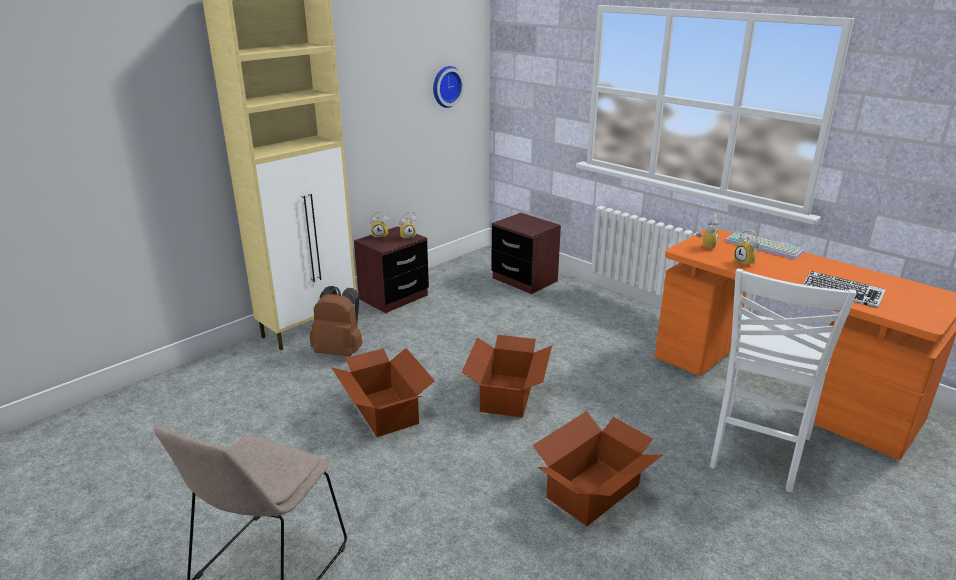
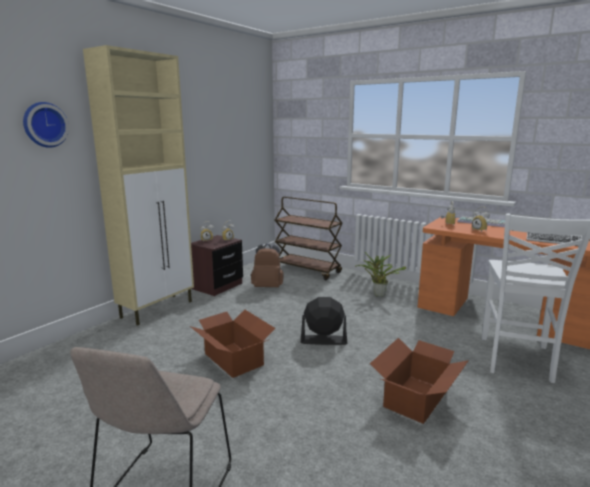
camera: 10 degrees left, 10 degrees down
brown backpack [310,286,362,357] -> brown backpack moved to [251,243,284,287]
wall clock [433,66,464,108] -> wall clock moved to [23,102,69,148]
cardboard box [462,335,552,418] -> black fan [301,297,347,345]
brown nightstand [491,213,561,294] -> brown cart [275,197,343,280]
none -> potted plant [355,252,406,297]

